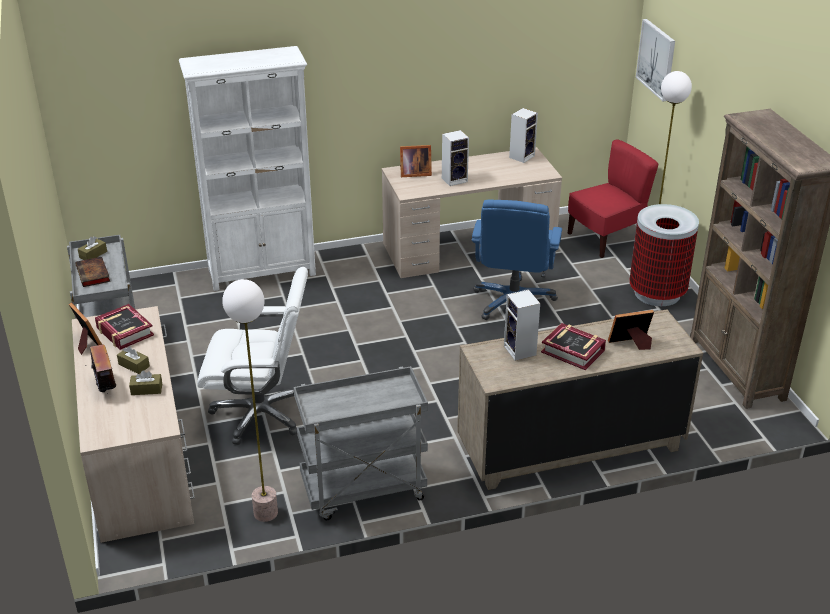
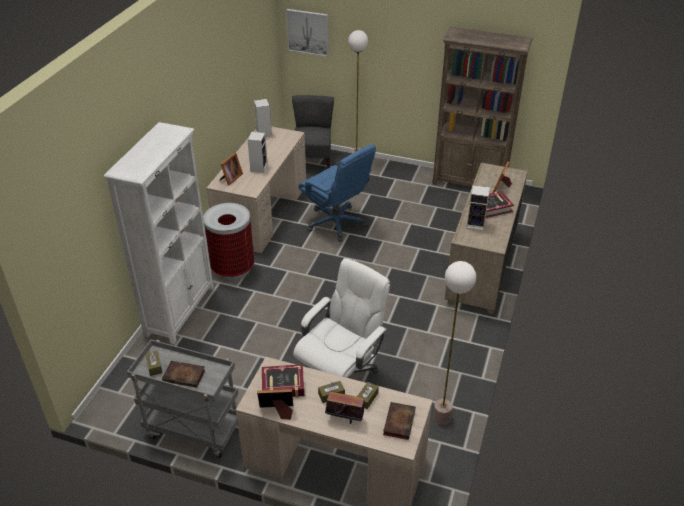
camera: 55 degrees left, 5 degrees up
grey cart [294,366,428,520] -> none
red chair [568,139,659,258] -> grey chair [292,95,334,169]
trash can [629,204,699,306] -> trash can moved to [203,203,254,281]
none -> book [383,402,416,440]

